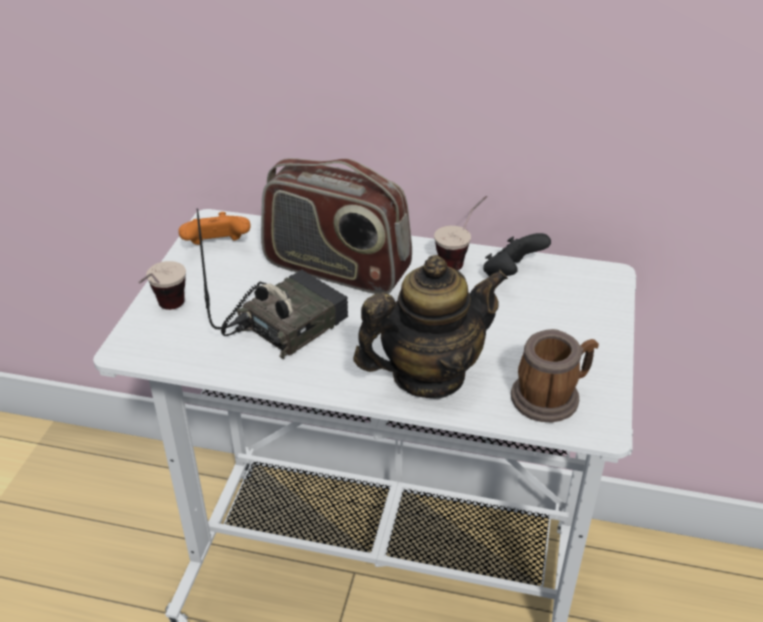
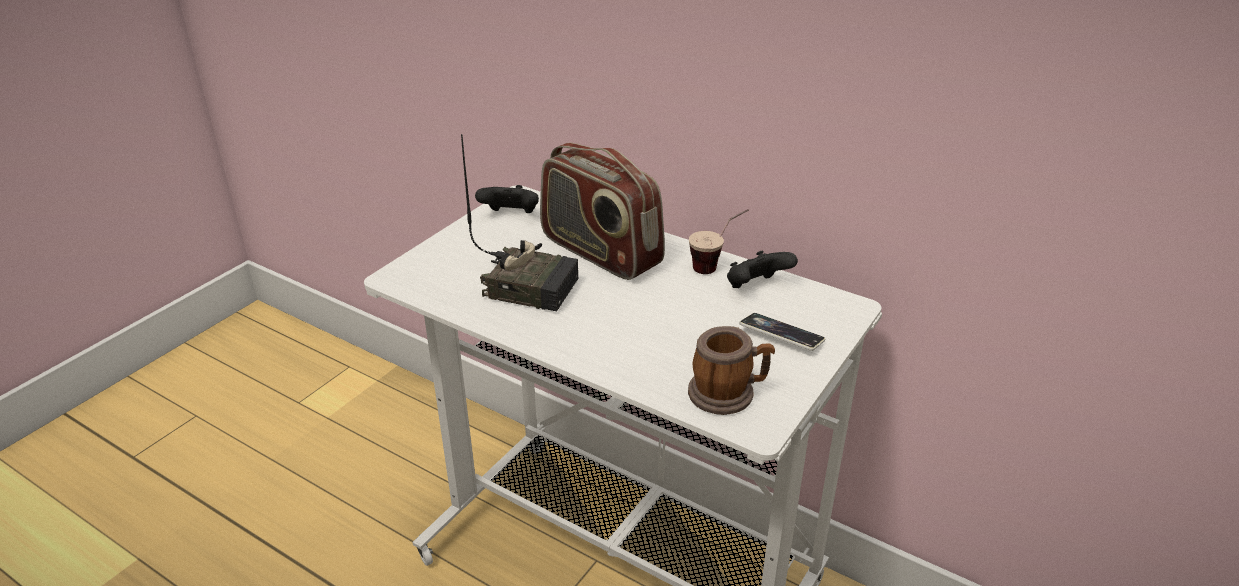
camera: 20 degrees right, 5 degrees down
cup [138,261,186,310] -> none
orange game controller [178,212,251,245] -> black game controller [475,185,539,213]
radio [197,209,348,359] -> radio turned 45 degrees clockwise [461,134,578,311]
teapot [353,255,508,399] -> none
none -> phone [739,313,825,351]

